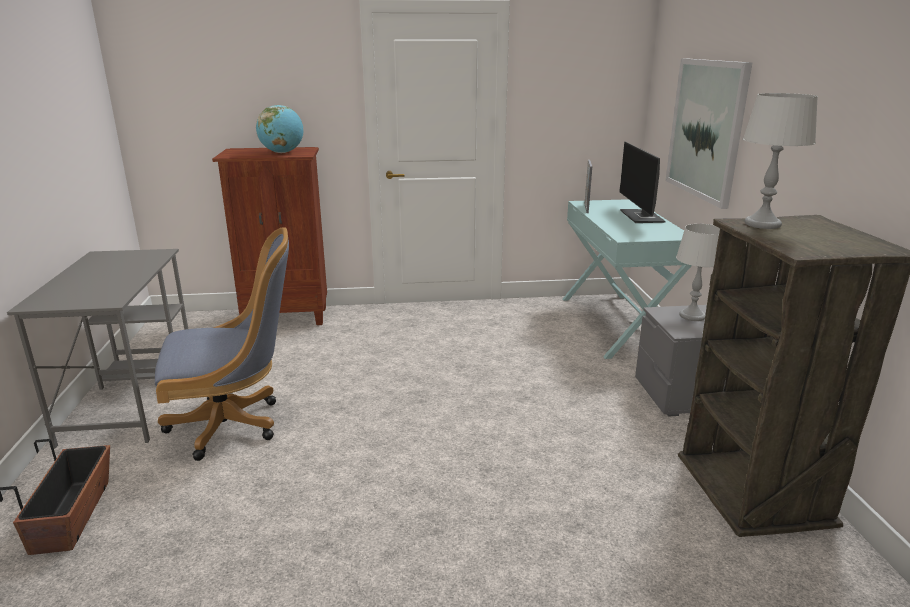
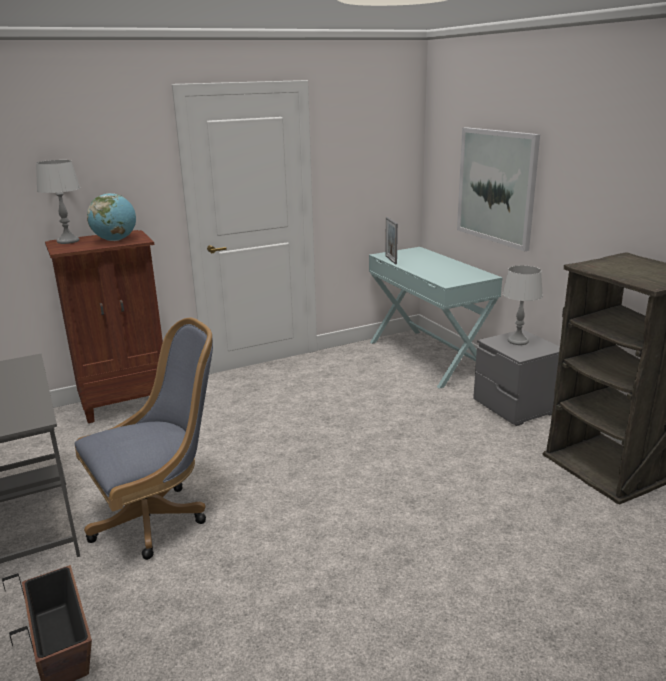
camera: 20 degrees left, 0 degrees up
monitor [619,142,666,223] -> none
grey table lamp [743,93,818,229] -> grey table lamp moved to [36,160,80,244]

